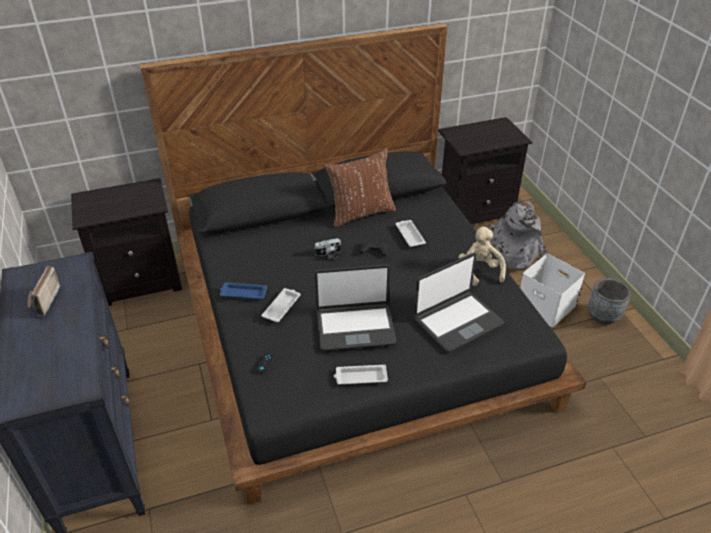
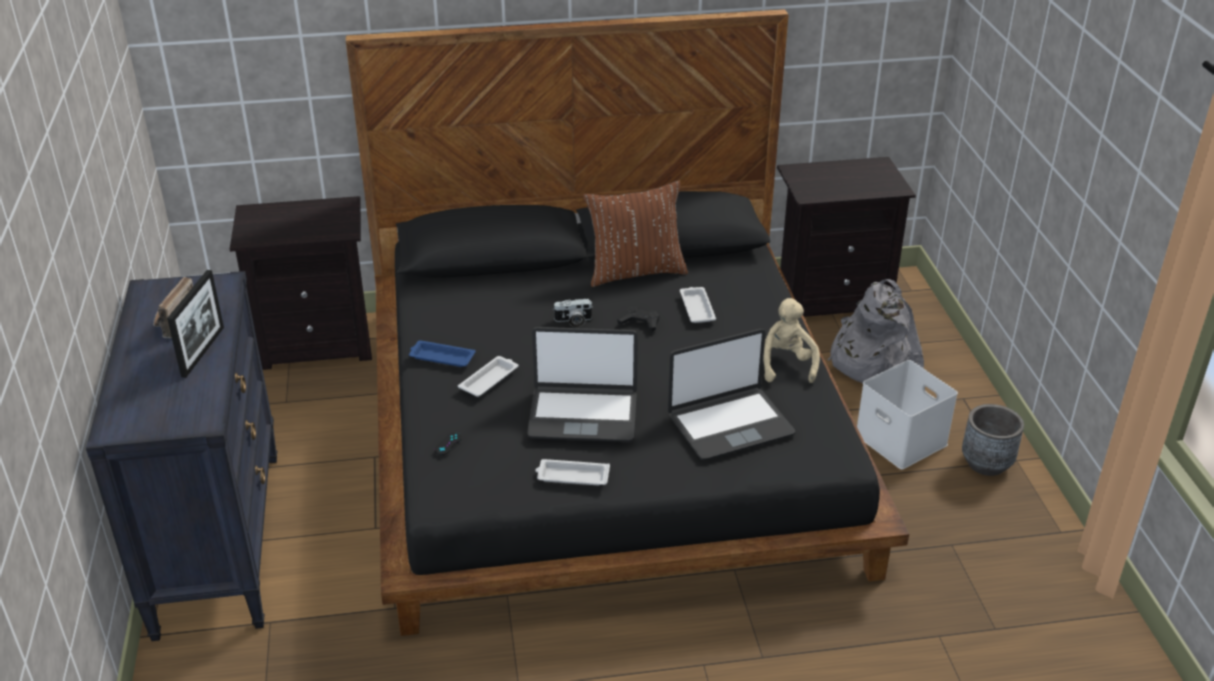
camera: 10 degrees right, 5 degrees down
none -> picture frame [167,270,224,378]

